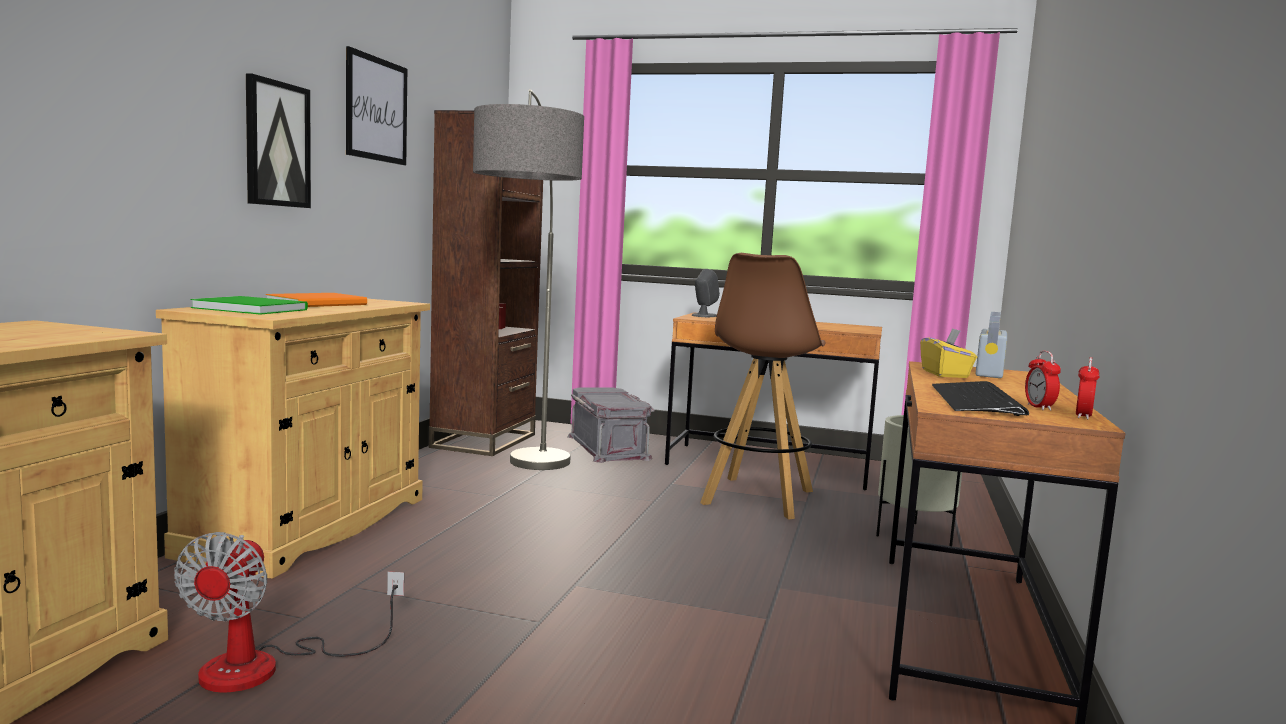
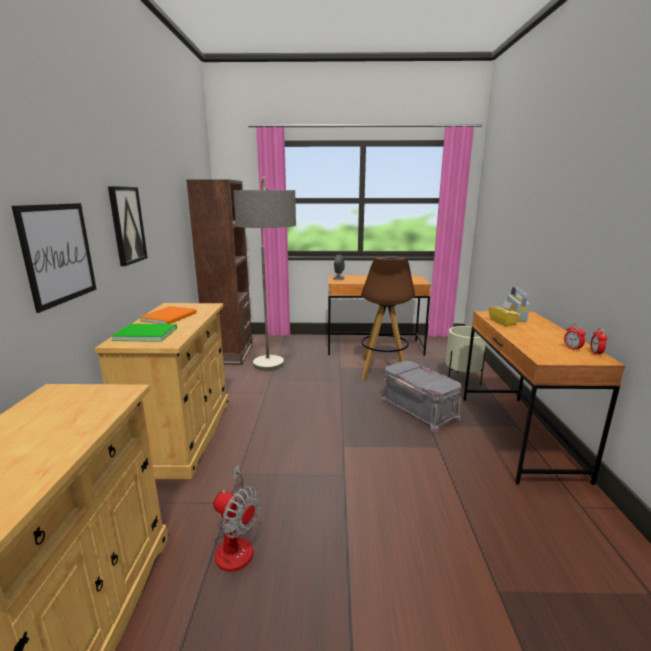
camera: 15 degrees left, 10 degrees up
fan [174,532,404,693] -> fan turned 45 degrees counterclockwise [213,465,261,572]
picture [346,46,407,165] -> picture moved to [12,203,96,313]
grey storage box [568,388,655,463] -> grey storage box moved to [380,361,462,432]
keyboard [932,381,1029,416] -> none

